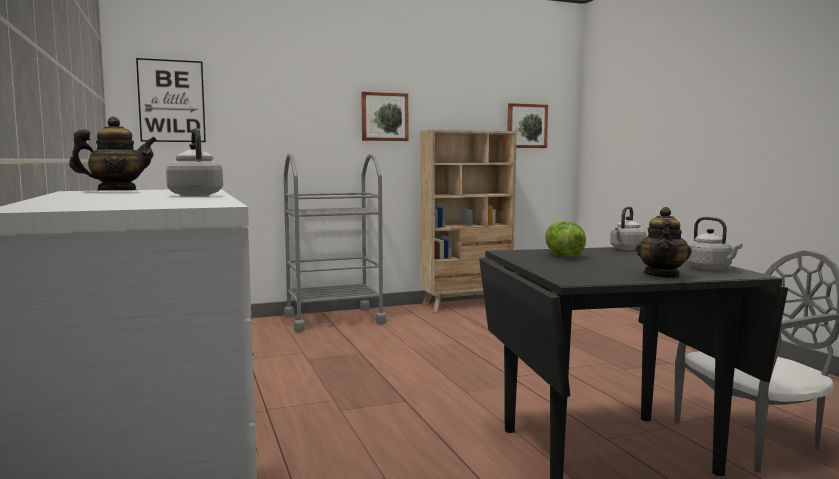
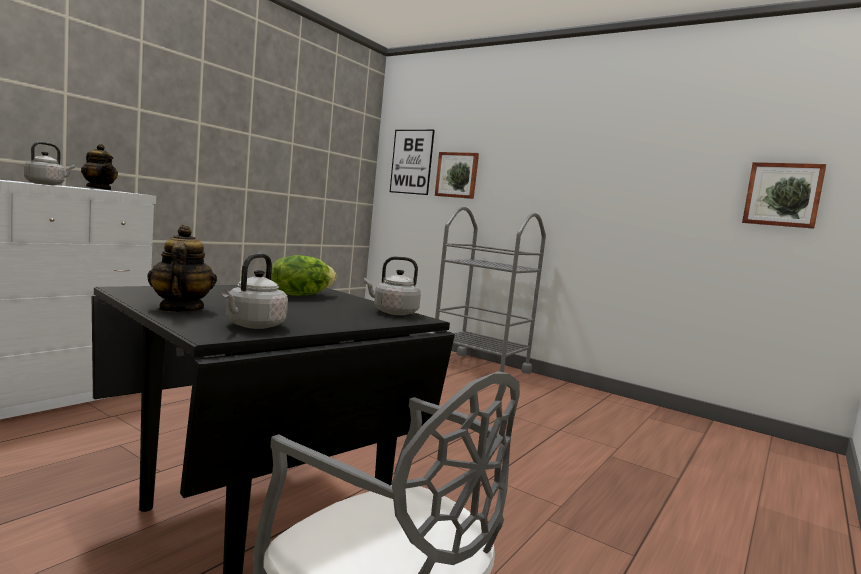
camera: 55 degrees right, 0 degrees up
picture [361,92,408,141] -> picture moved to [435,152,479,199]
beige bookcase [420,130,517,313] -> none
teapot [636,207,691,278] -> teapot turned 90 degrees clockwise [147,225,217,312]

